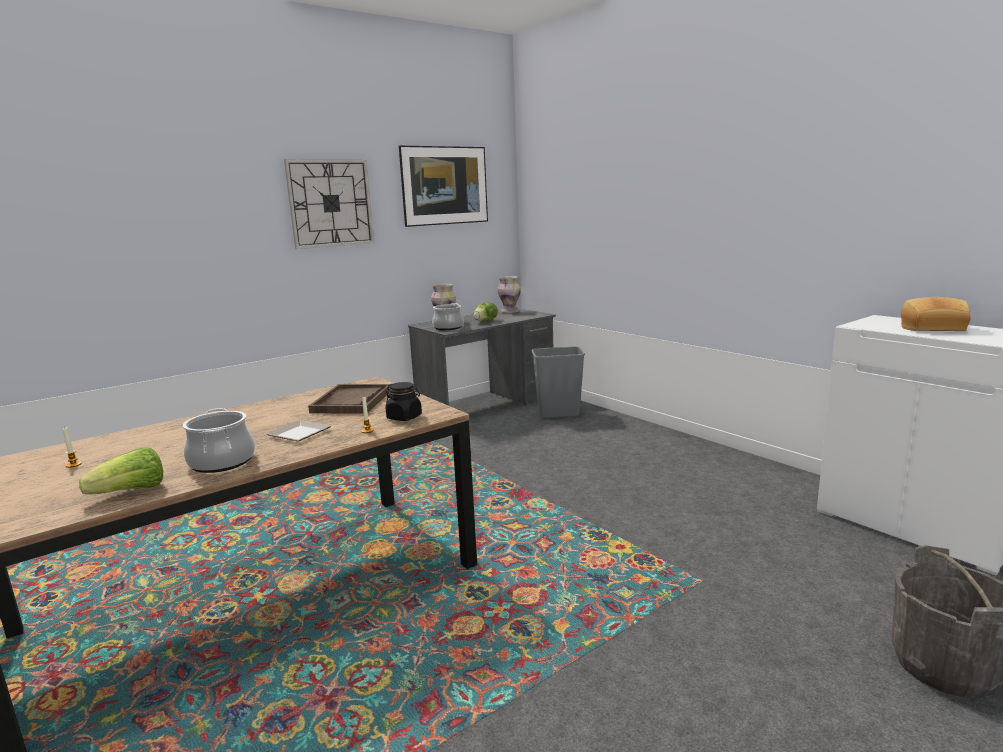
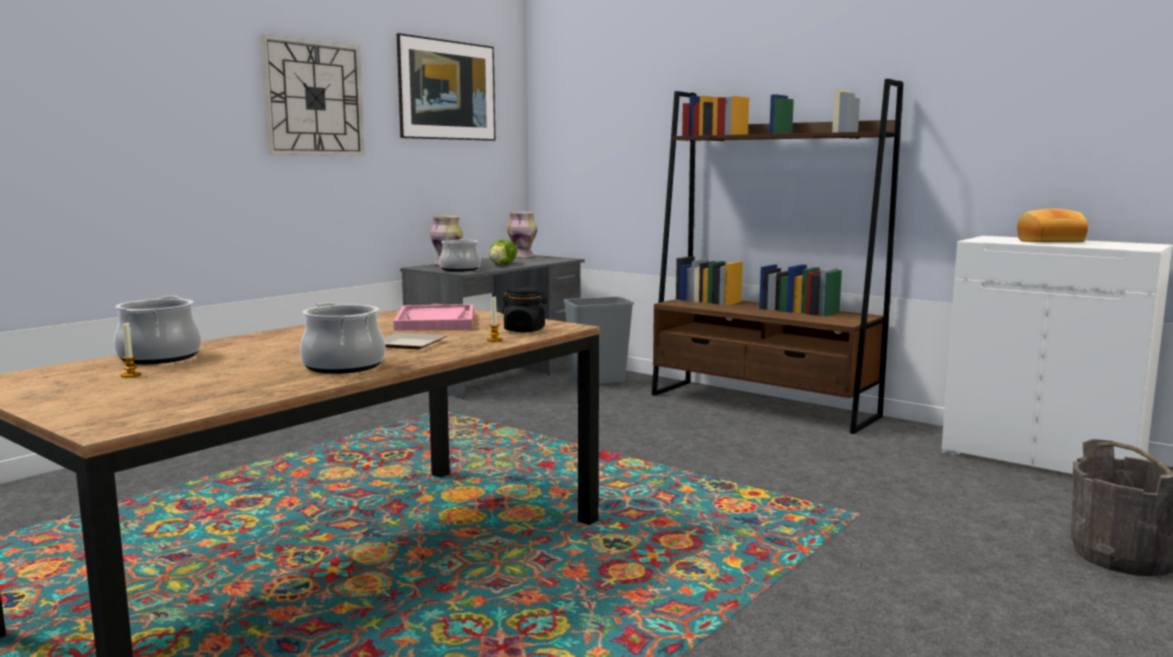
camera: 15 degrees left, 5 degrees down
lettuce [79,447,163,495] -> none
brown tray [308,384,390,414] -> pink tray [394,304,474,331]
none -> cooking pot [113,296,201,364]
none -> brown bookcase [652,79,904,434]

